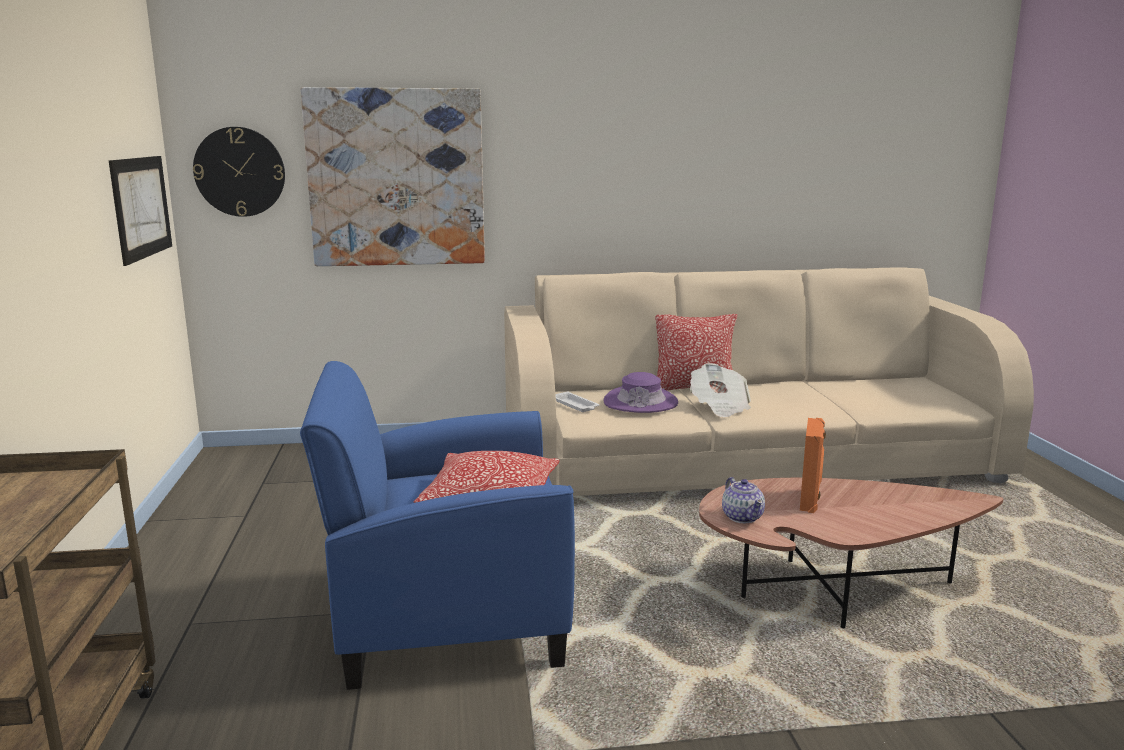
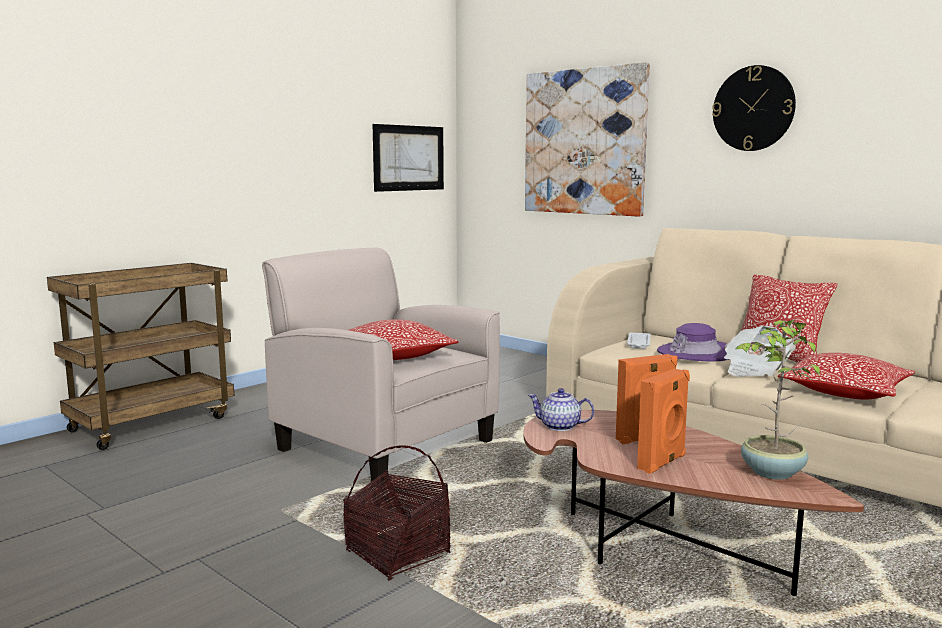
camera: 50 degrees right, 5 degrees down
wall clock [193,127,285,217] -> wall clock moved to [712,65,796,151]
blue armchair [300,361,575,690] -> beige armchair [262,248,500,488]
teapot [722,477,765,523] -> teapot turned 75 degrees clockwise [528,388,594,431]
none -> basket [343,446,450,581]
none -> orange speaker [637,369,690,474]
none -> potted plant [735,319,820,480]
none -> pillow [778,353,915,400]

